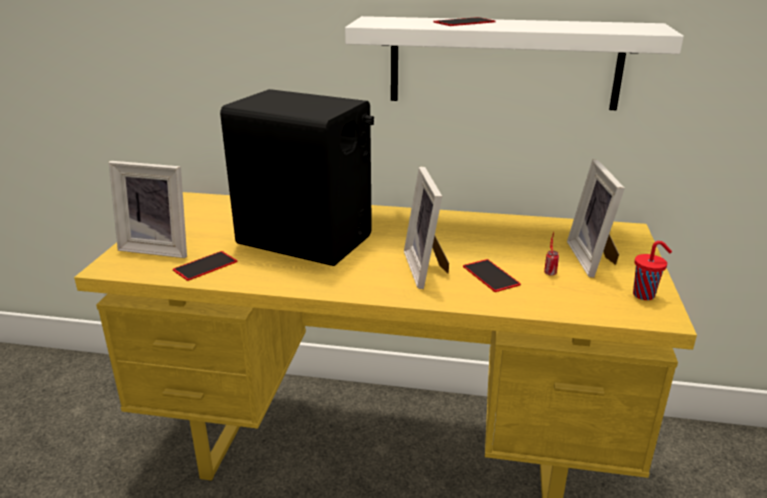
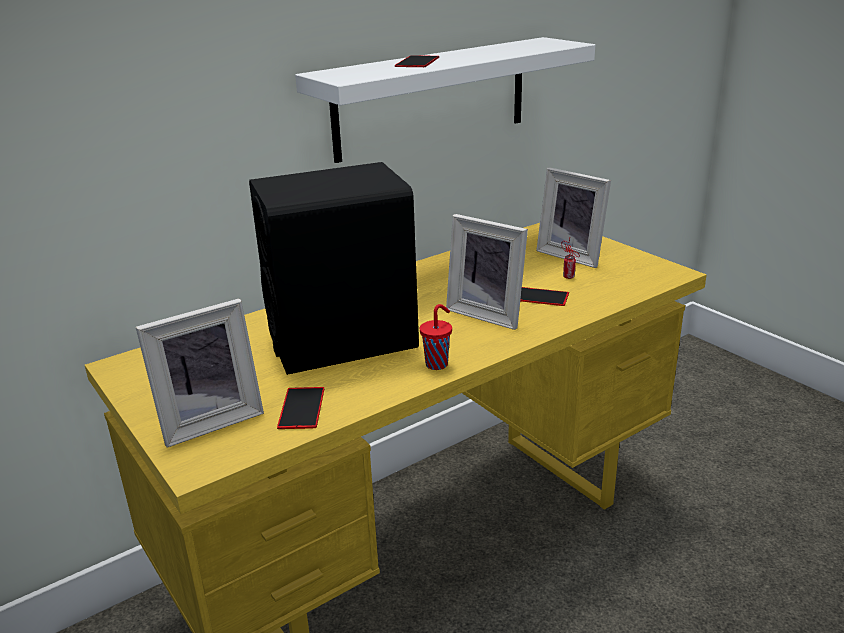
camera: 45 degrees left, 0 degrees up
red cup [633,241,672,300] -> red cup moved to [420,304,452,370]

